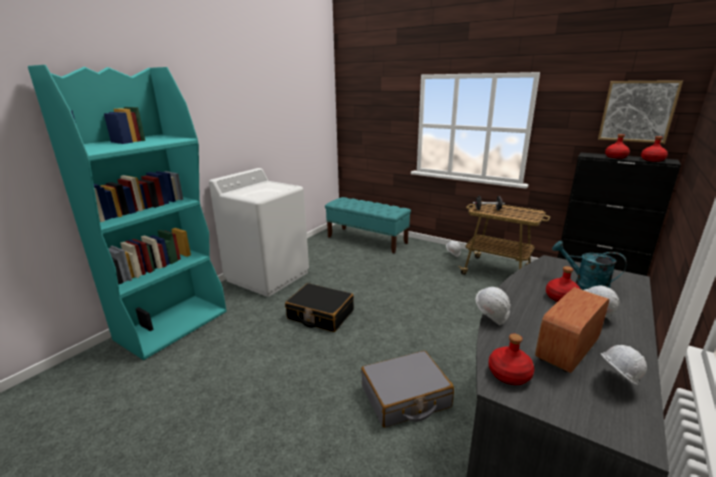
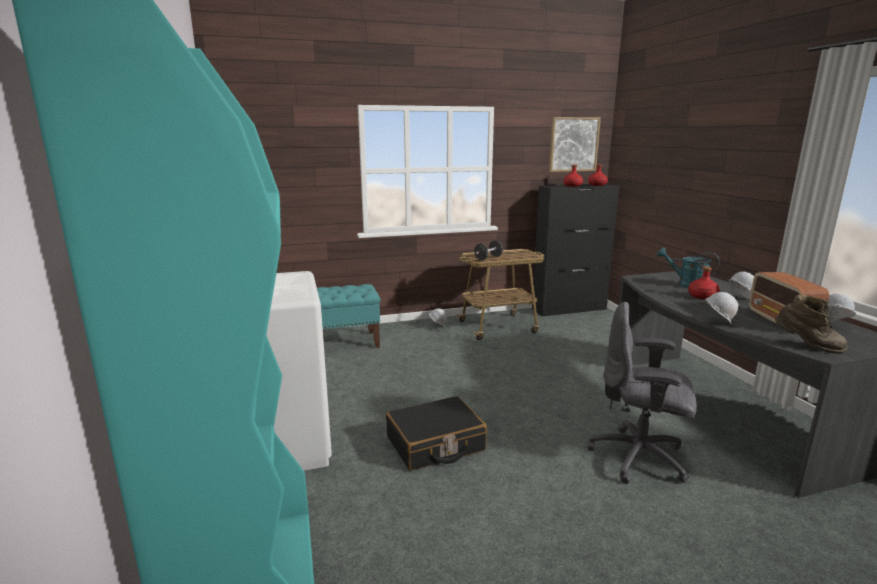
camera: 50 degrees left, 5 degrees down
grey suitcase [361,351,454,428] -> grey office chair [588,302,697,484]
red bottle [488,334,534,385] -> brown boot [775,295,848,354]
turquoise watering can [552,241,627,290] -> turquoise watering can turned 45 degrees clockwise [657,247,720,288]

